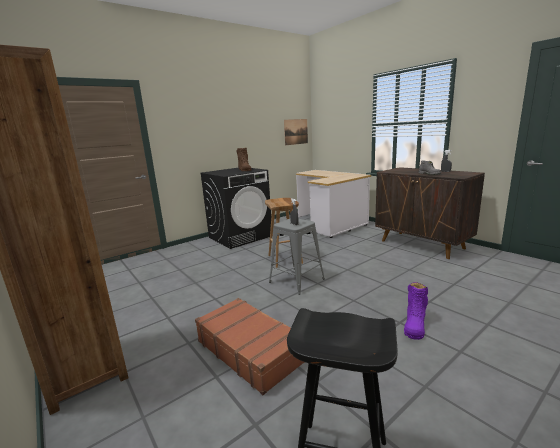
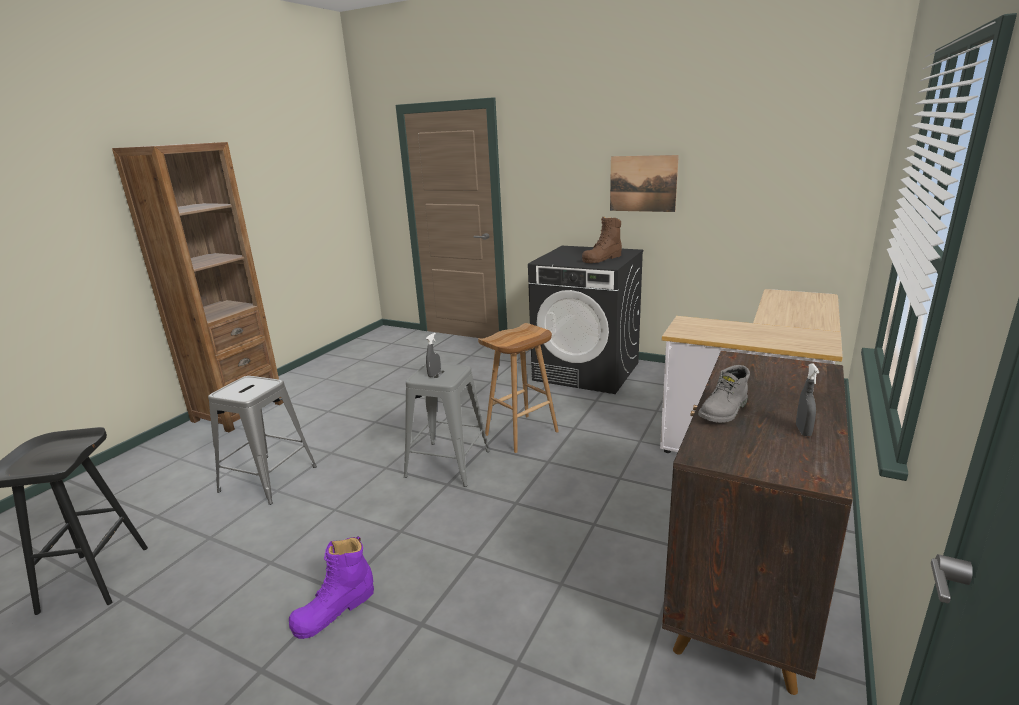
camera: 65 degrees right, 5 degrees up
brown suitcase [195,298,305,395] -> grey stool [208,376,317,505]
picture [284,119,308,145] -> picture moved to [610,155,679,212]
purple boot [404,282,428,340] -> purple boot turned 45 degrees counterclockwise [289,536,374,639]

